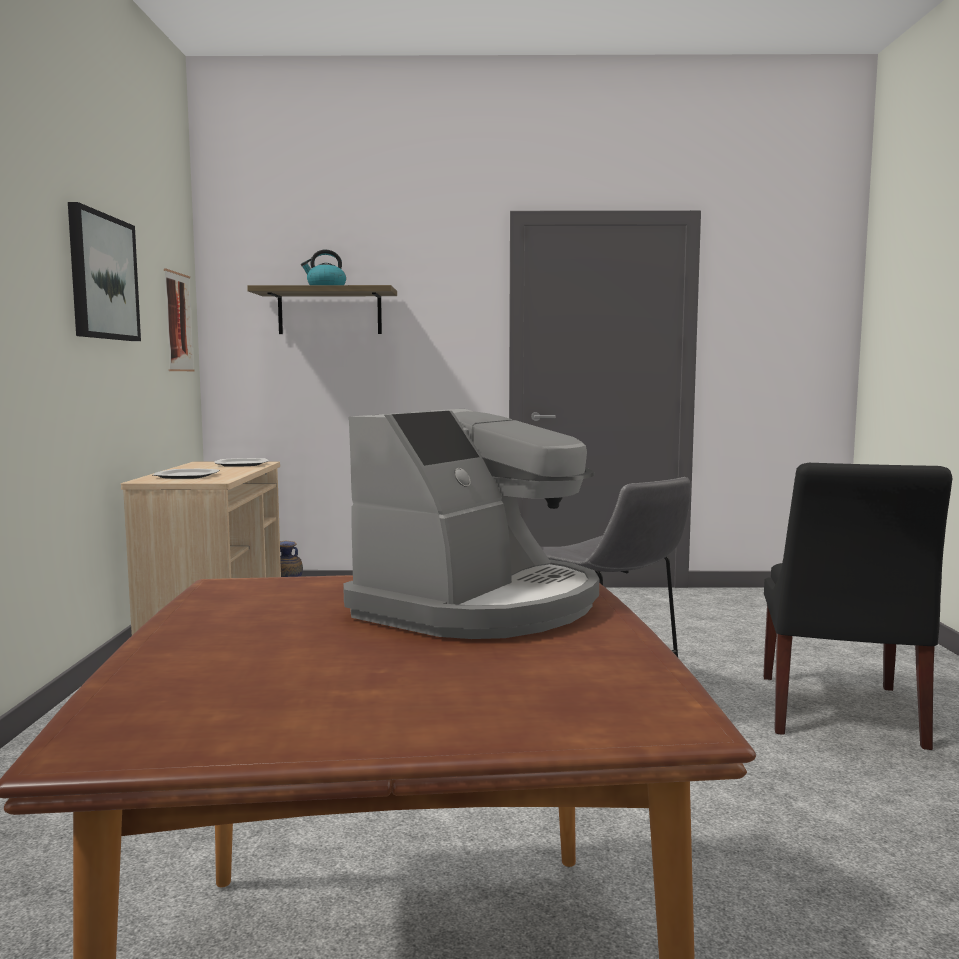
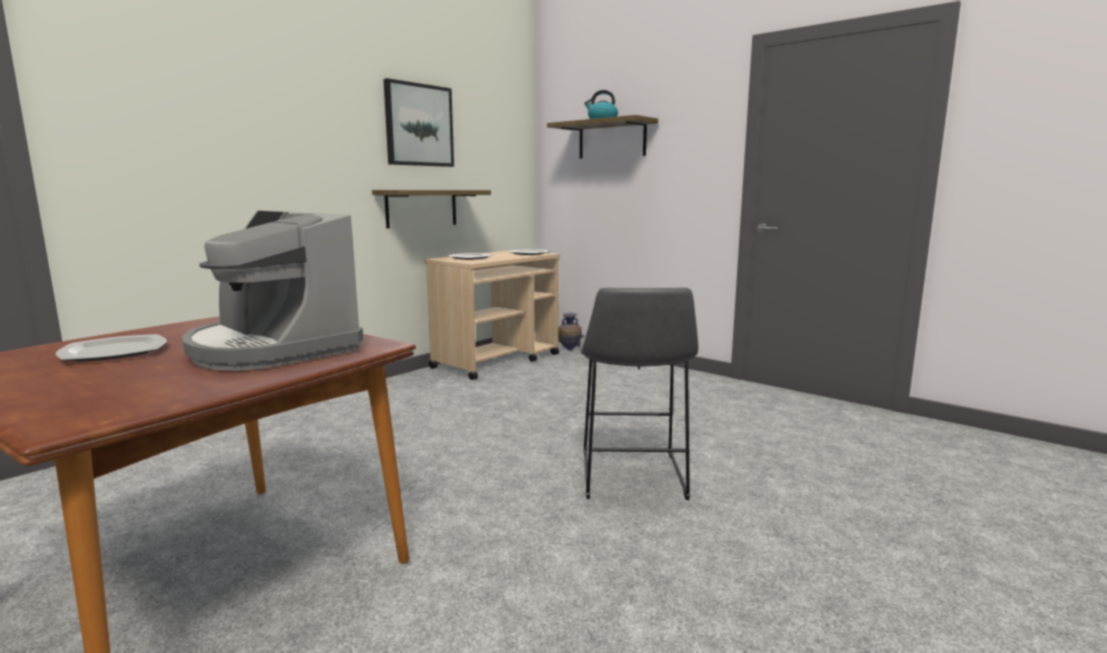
camera: 40 degrees right, 5 degrees up
picture [164,269,194,371] -> none
coffee machine [343,409,599,639] -> coffee machine turned 60 degrees clockwise [182,211,363,371]
black chair [763,463,953,750] -> none
none -> plate [56,334,167,362]
none -> shelf [372,190,491,228]

